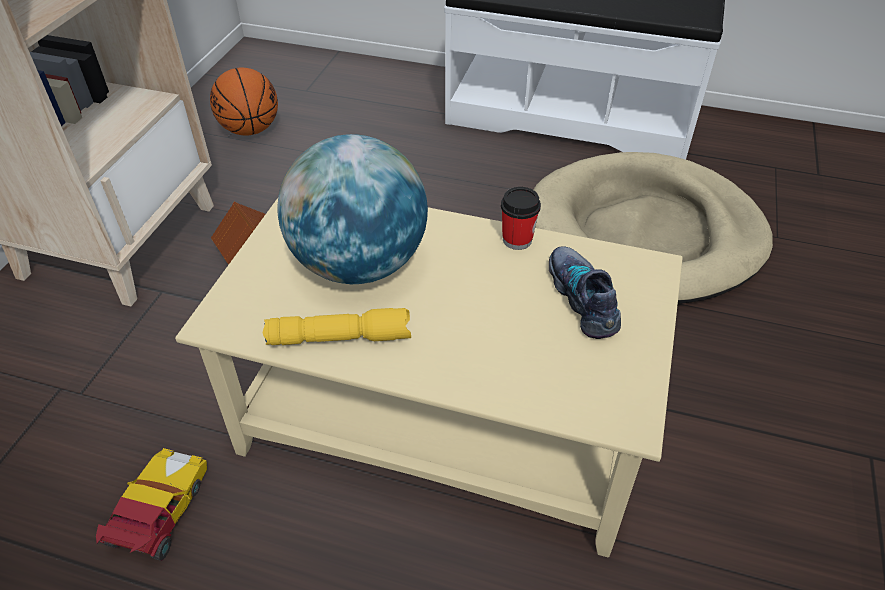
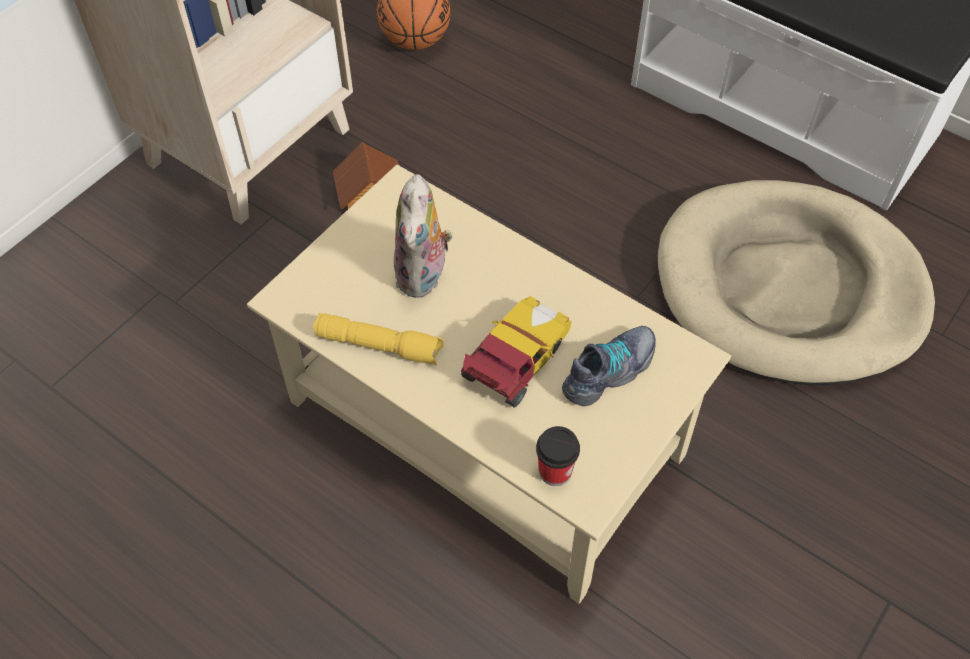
camera: 20 degrees right, 10 degrees up
toy car [96,448,207,561] -> toy car moved to [461,296,572,408]
globe [277,134,428,284] -> plush toy [394,174,452,298]
cup [501,187,541,250] -> cup moved to [536,426,580,486]
shoe [549,247,621,339] -> shoe turned 45 degrees clockwise [562,326,656,406]

